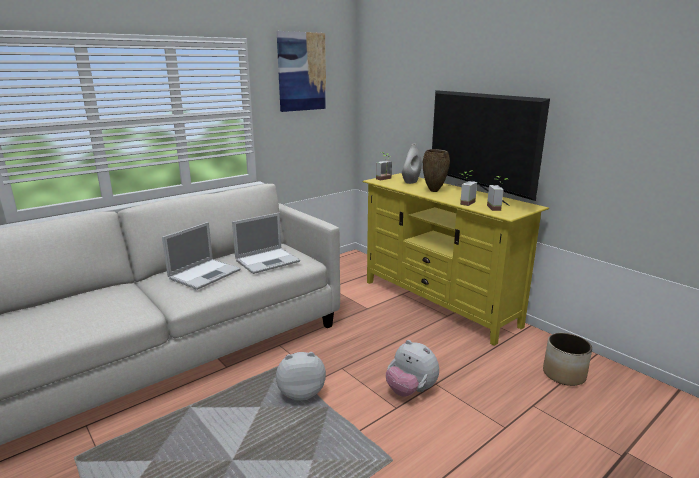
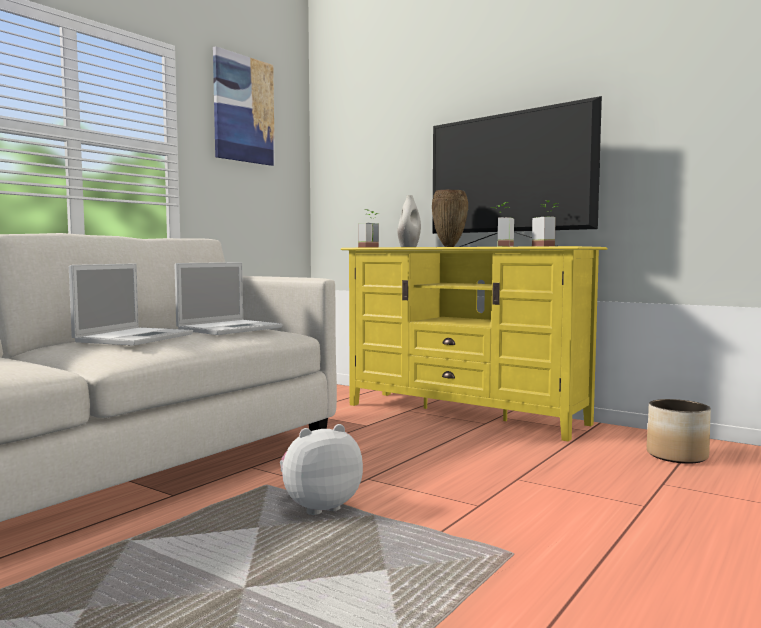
camera: 15 degrees left, 15 degrees down
plush toy [386,340,439,397] -> none

